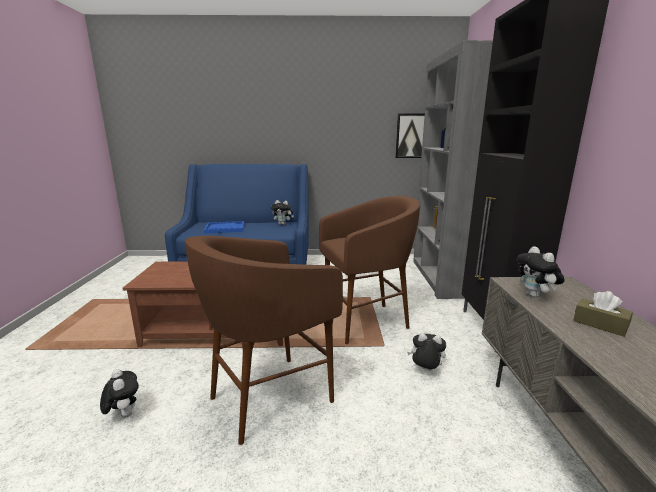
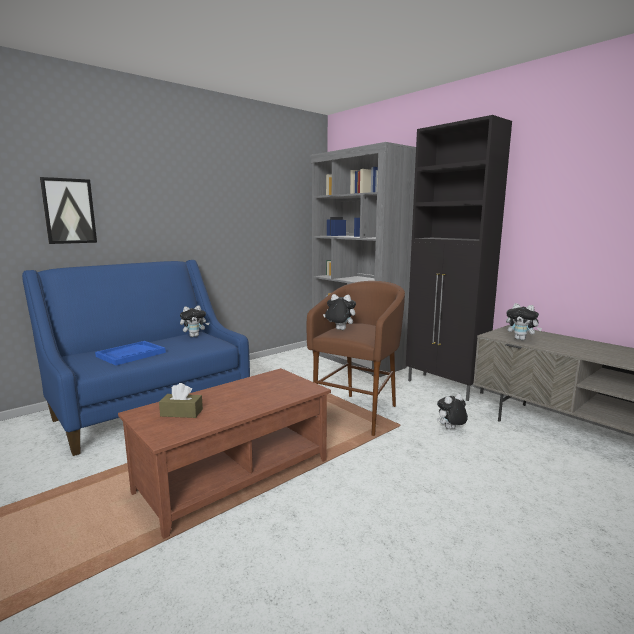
camera: 40 degrees left, 5 degrees down
plush toy [100,369,139,418] -> plush toy moved to [323,294,356,330]
brown stool [185,236,343,445] -> none
picture [395,114,425,158] -> picture moved to [40,177,97,244]
brown tissue box [573,291,633,337] -> brown tissue box moved to [159,383,203,418]

